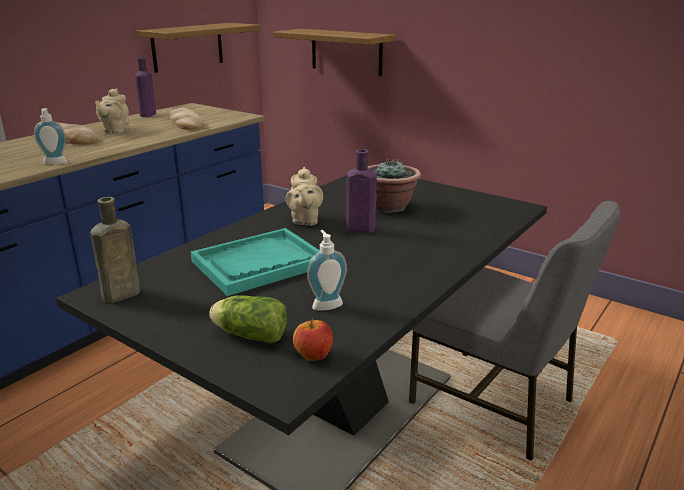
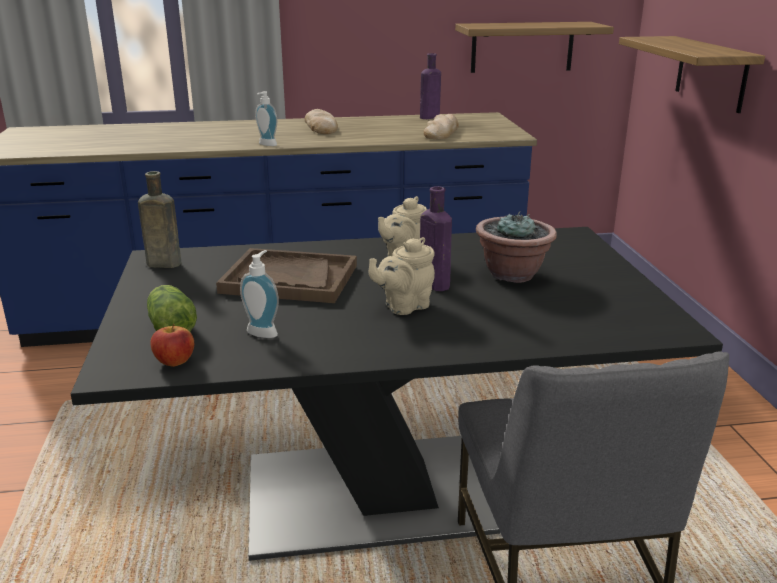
camera: 45 degrees right, 0 degrees up
beige teapot [95,88,129,134] -> beige teapot moved to [369,237,435,315]
turquoise tray [191,228,320,296] -> brown tray [216,248,357,303]

